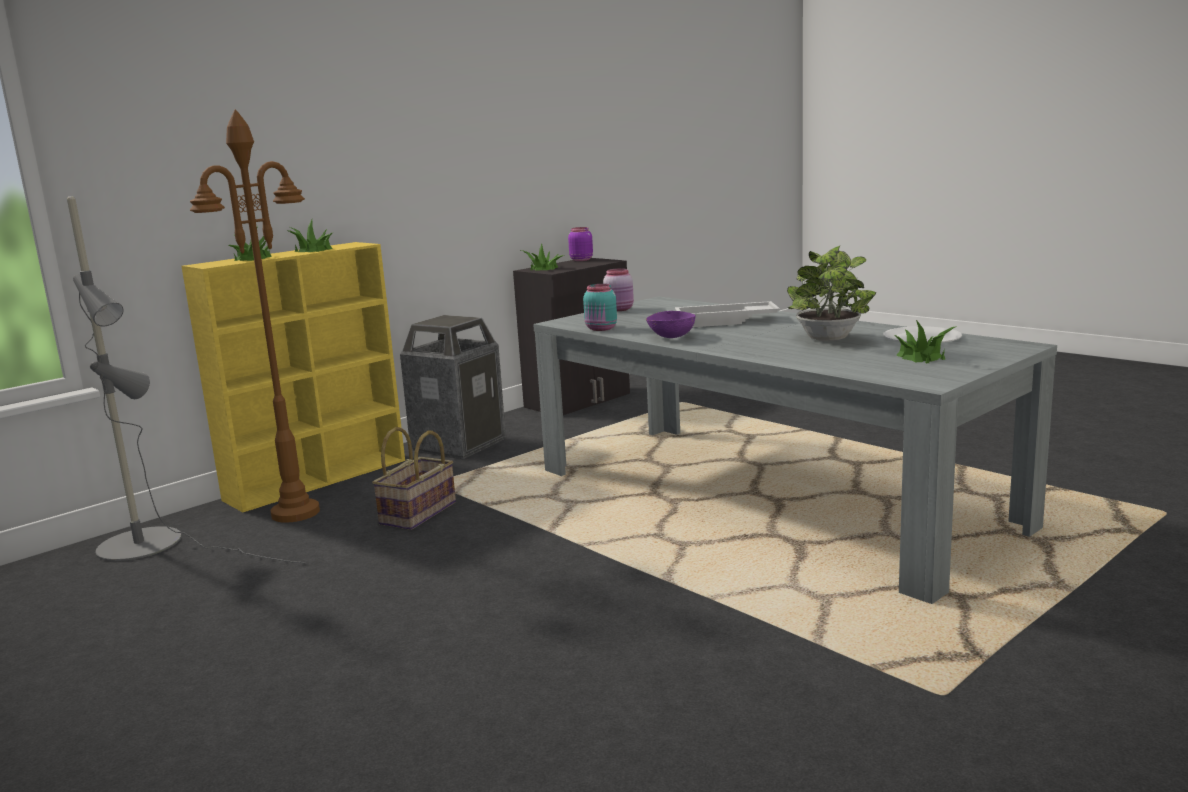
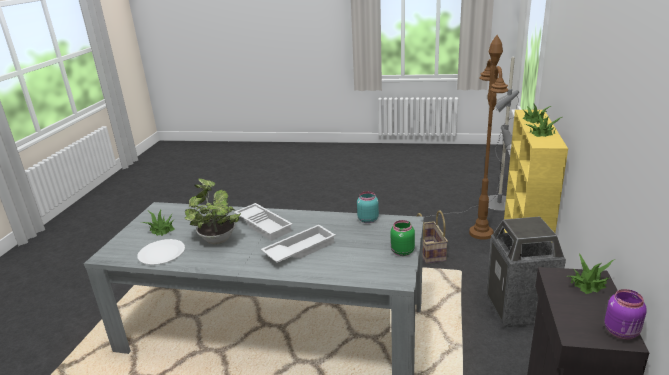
camera: 145 degrees right, 10 degrees up
pink jar [603,268,634,311] -> green jar [390,220,415,256]
purple bowl [646,311,696,338] -> none
none -> white tray [234,203,293,241]

